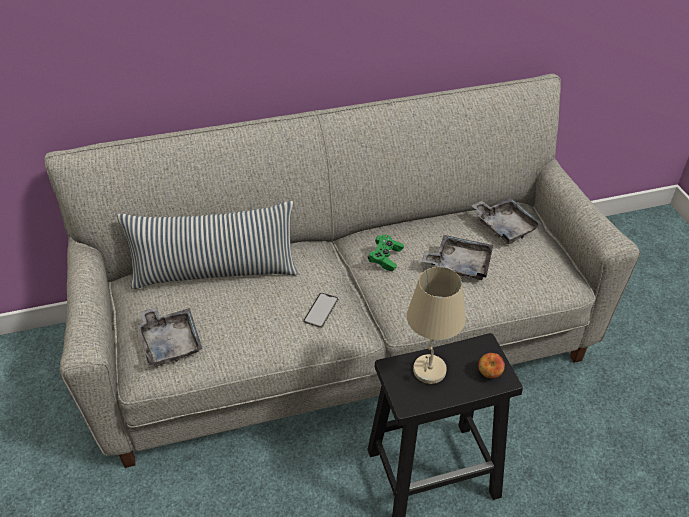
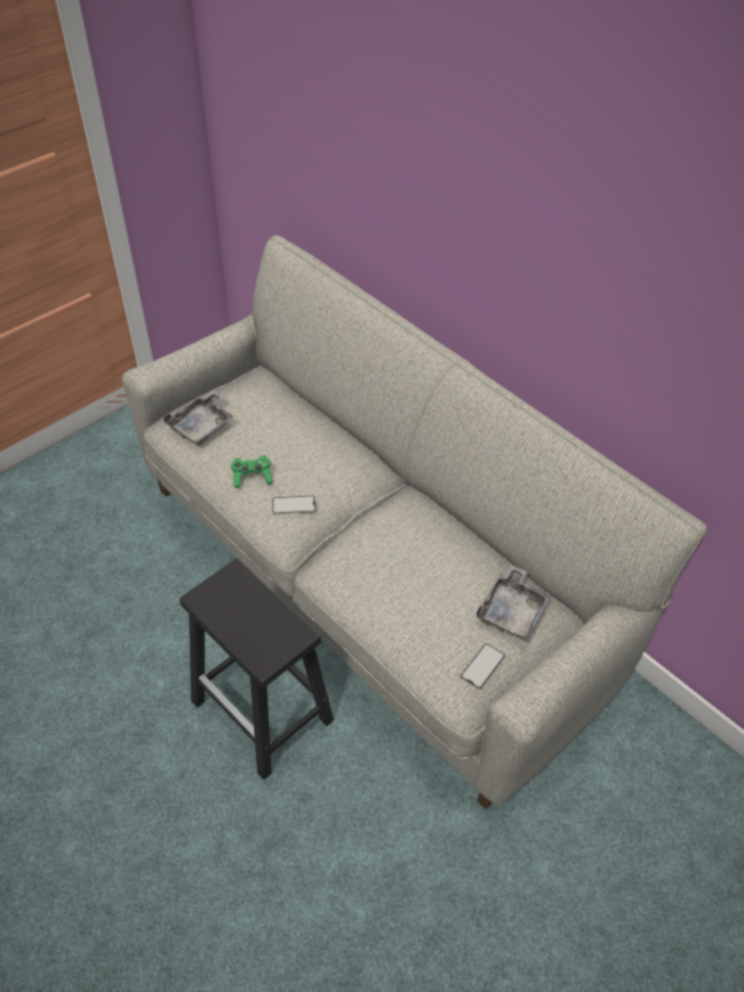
camera: 60 degrees right, 5 degrees up
pillow [117,201,298,289] -> none
green game controller [368,235,404,272] -> green game controller moved to [231,455,273,488]
beige table lamp [407,267,466,384] -> none
grey tray [422,235,493,280] -> none
apple [478,353,505,378] -> none
none -> phone [460,643,505,689]

